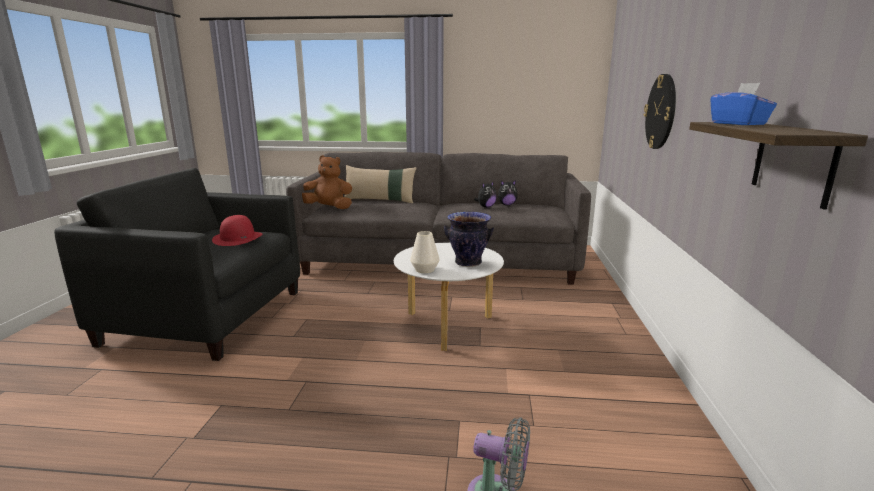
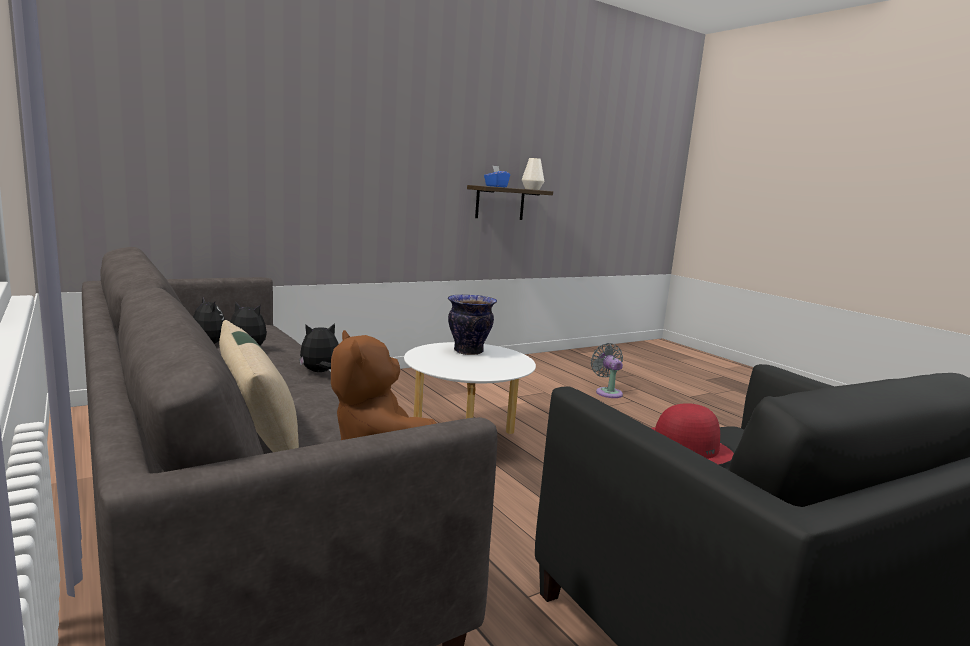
camera: 130 degrees left, 5 degrees down
white vase [410,231,440,273] -> white vase moved to [522,158,544,190]
wall clock [644,74,676,149] -> none
none -> plush toy [299,323,339,372]

